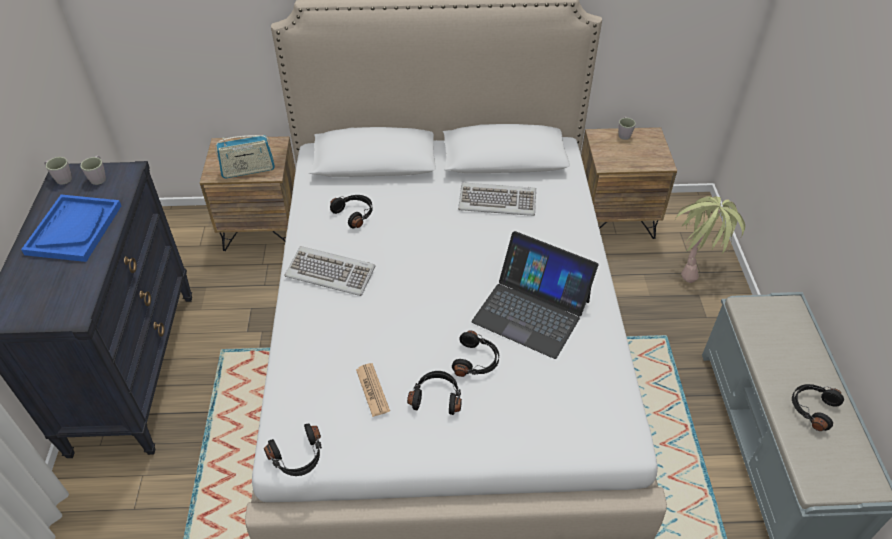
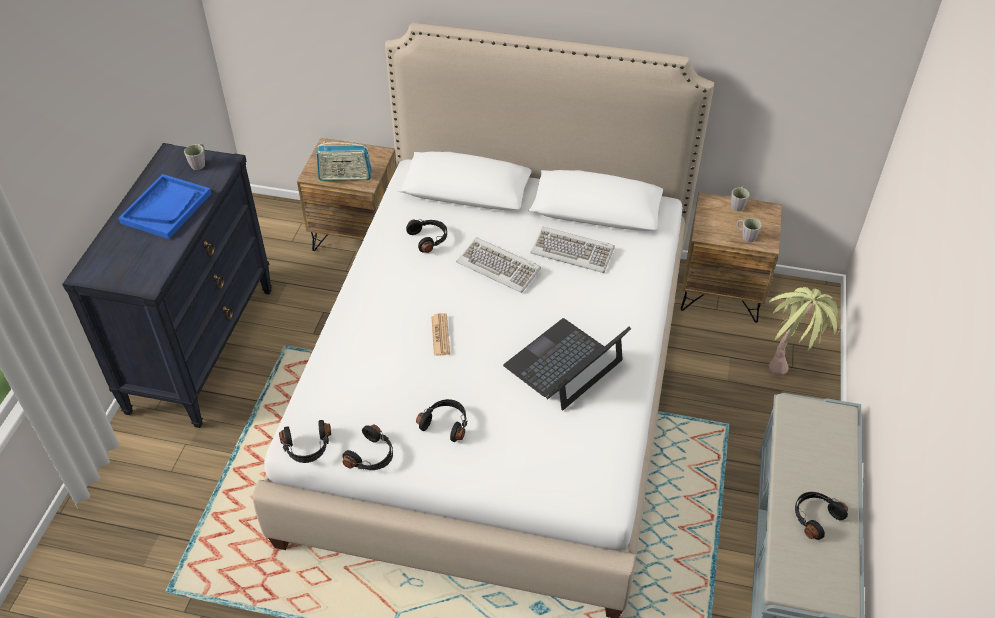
camera: 15 degrees right, 0 degrees up
grey mug [44,157,72,185] -> grey mug moved to [737,218,762,242]
keyboard [285,246,375,296] -> keyboard moved to [456,237,541,293]
newspaper [356,363,390,417] -> newspaper moved to [431,313,450,356]
black headphones [452,330,499,377] -> black headphones moved to [342,424,393,470]
laptop [472,231,598,359] -> laptop turned 90 degrees clockwise [503,318,631,411]

